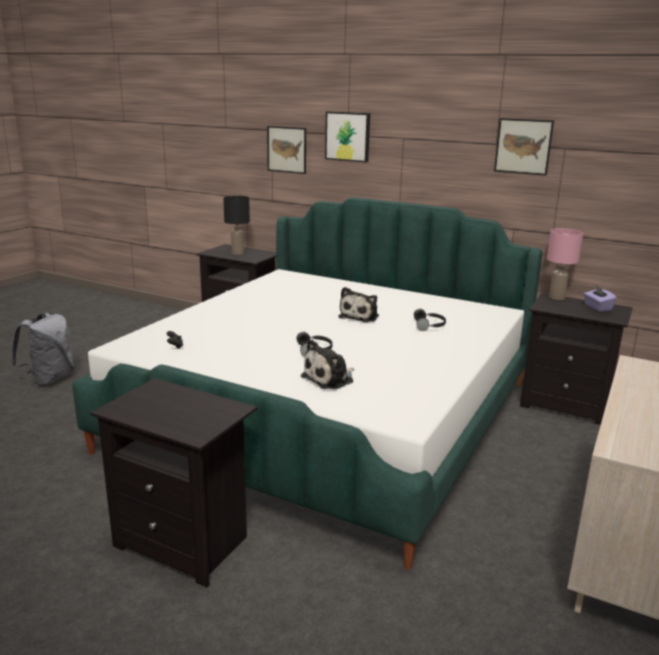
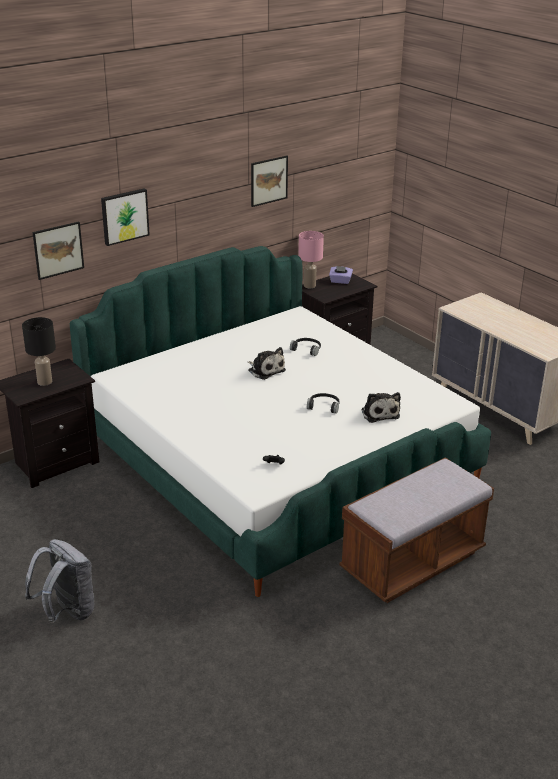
camera: 65 degrees left, 10 degrees up
black nightstand [90,378,257,587] -> brown bench [339,457,494,603]

